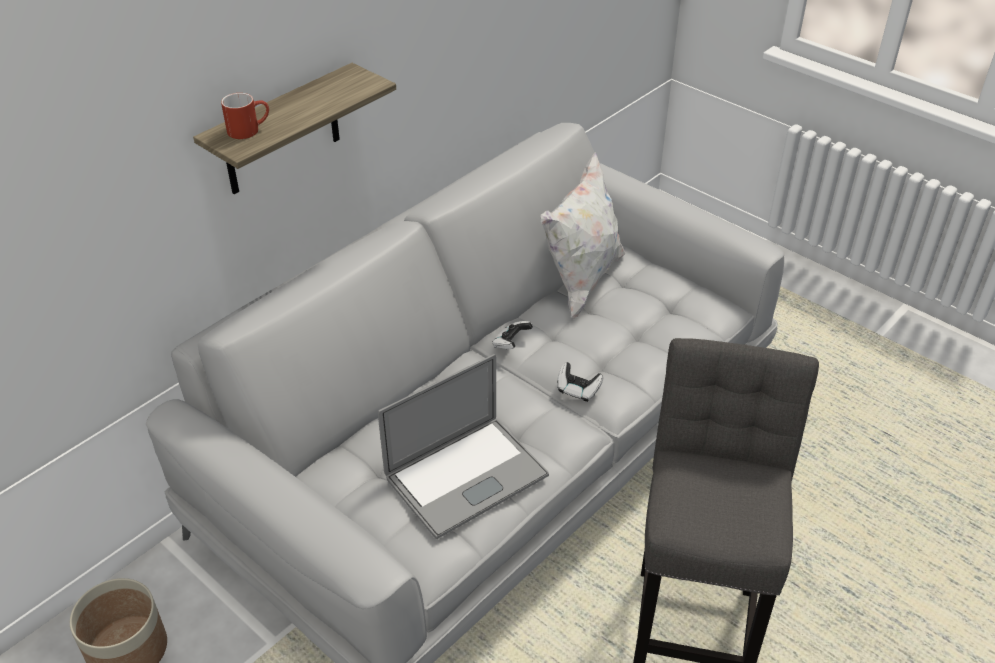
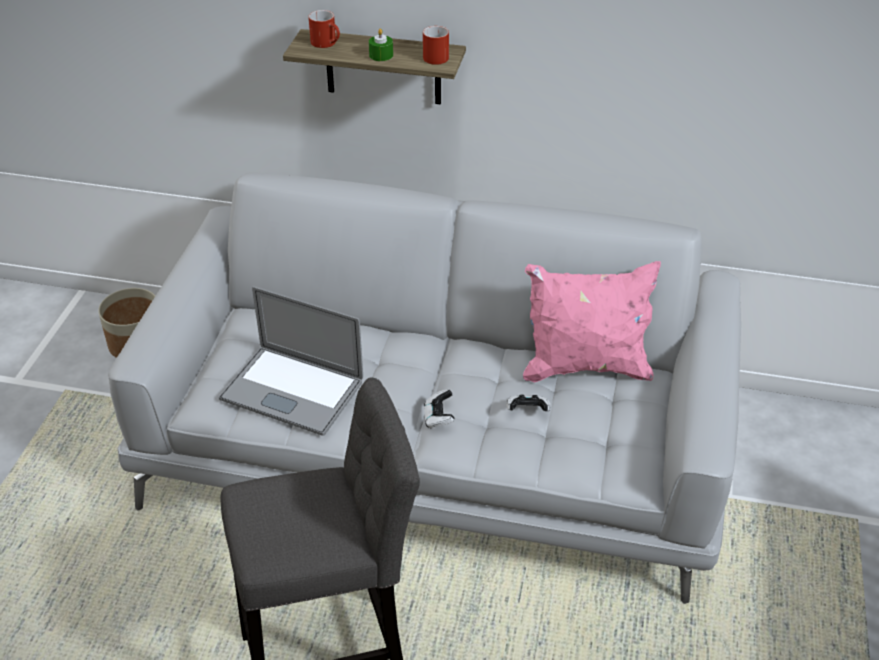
camera: 60 degrees right, 0 degrees up
game controller [492,321,533,349] -> game controller moved to [507,395,550,411]
white pillow [540,152,625,319] -> pink pillow [523,261,661,382]
none -> green candle [369,29,393,61]
none -> red mug [423,26,449,65]

